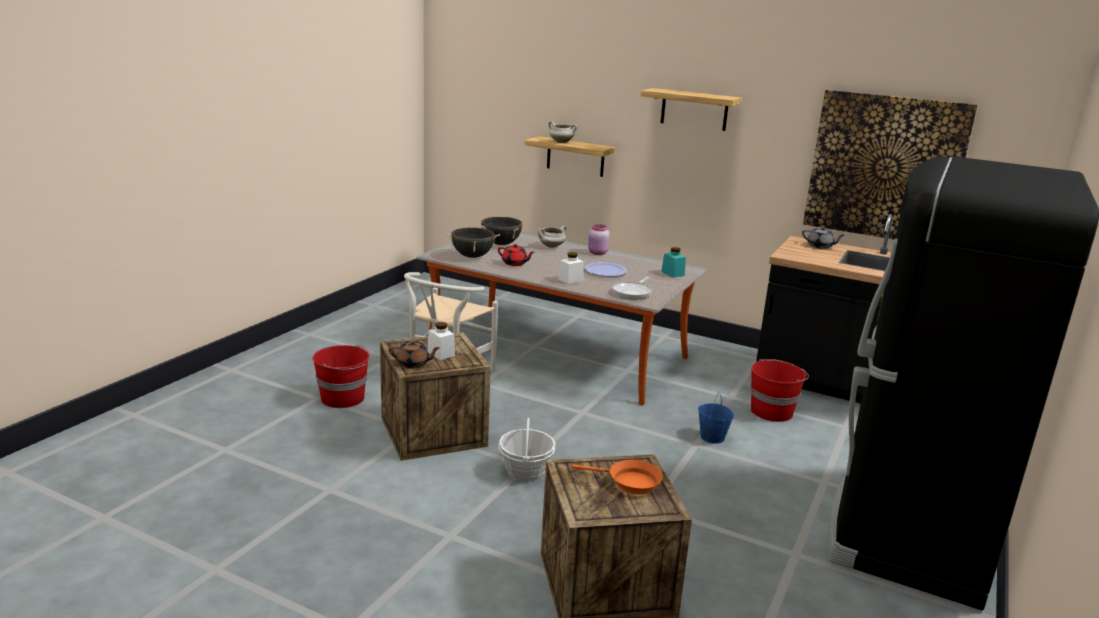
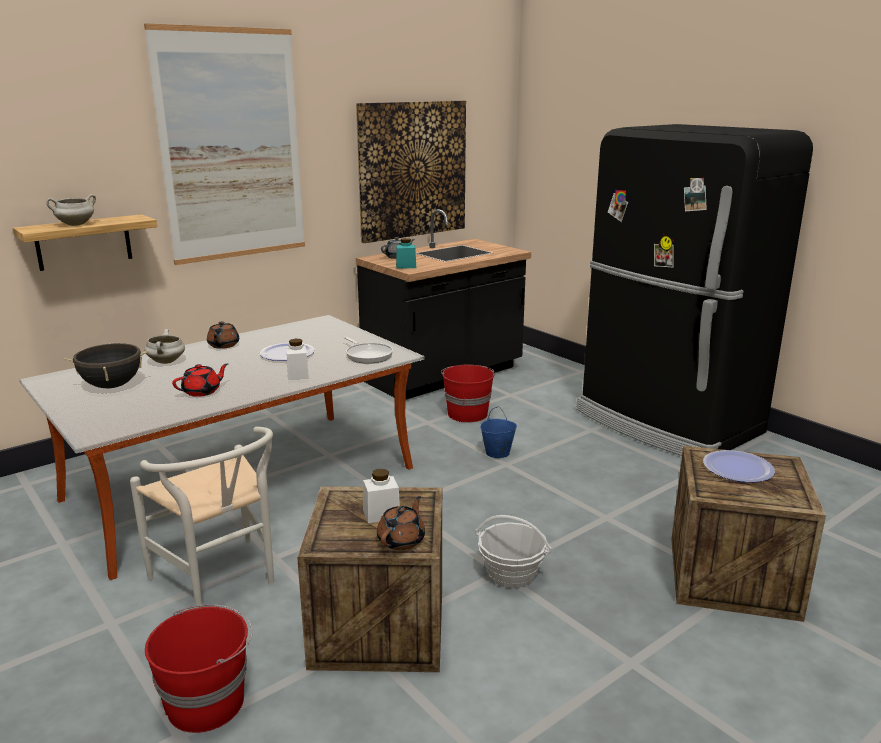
camera: 65 degrees left, 0 degrees up
black cooking pot [446,227,500,258] -> none
orange frying pan [571,460,663,494] -> plate [703,450,775,482]
pink jar [588,224,610,255] -> brown teapot [207,321,239,349]
shelf [641,88,742,131] -> picture [144,23,305,265]
turquoise jar [661,247,686,278] -> turquoise jar moved to [396,238,416,269]

